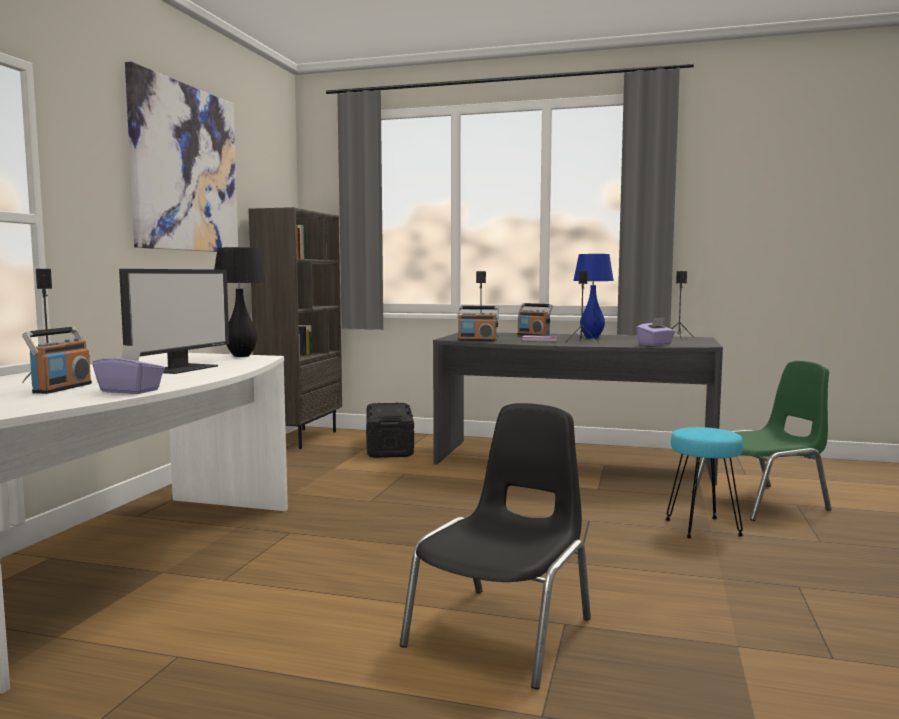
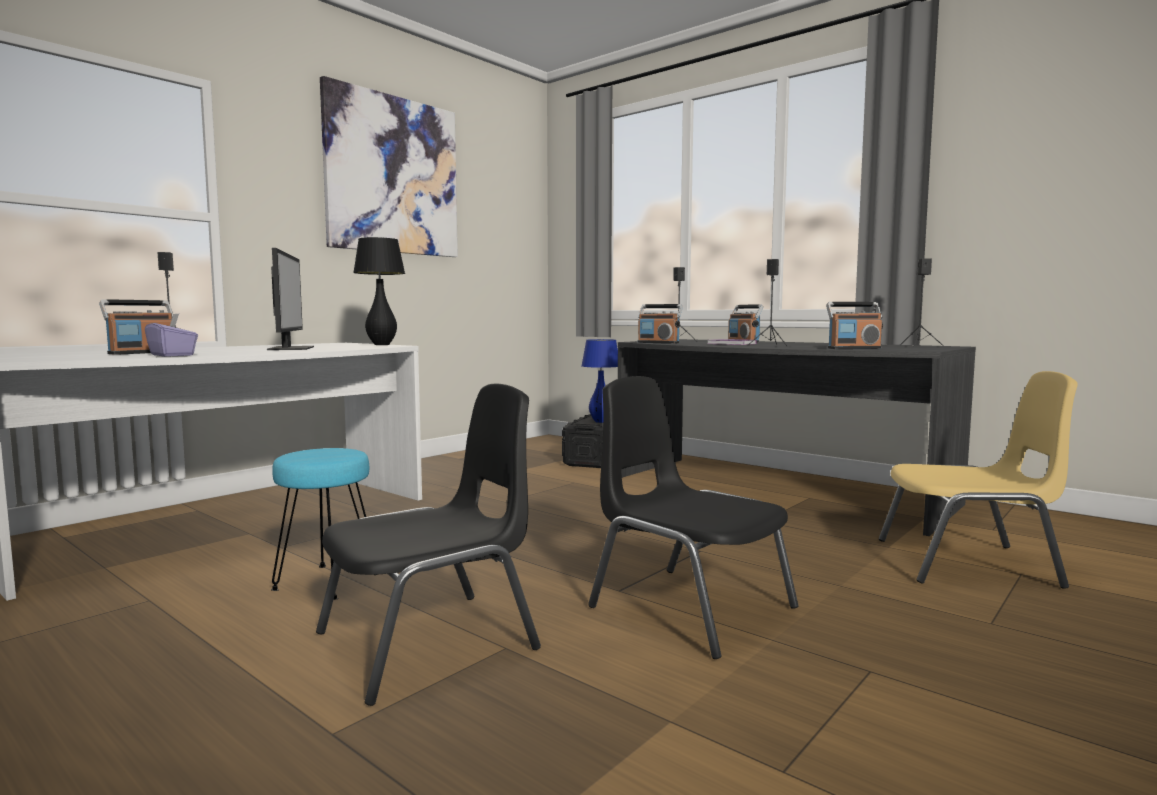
camera: 25 degrees right, 0 degrees up
monitor [119,269,229,374] -> monitor turned 60 degrees counterclockwise [267,248,314,350]
brown bookcase [249,207,342,449] -> none
blue table lamp [573,254,614,338] -> blue table lamp moved to [582,339,618,423]
purple tissue box [636,317,675,346] -> radio [826,302,883,349]
turquoise stool [665,427,744,539] -> turquoise stool moved to [271,448,378,600]
green chair [692,361,831,521] -> yellow chair [878,371,1078,589]
none -> black chair [588,376,799,659]

